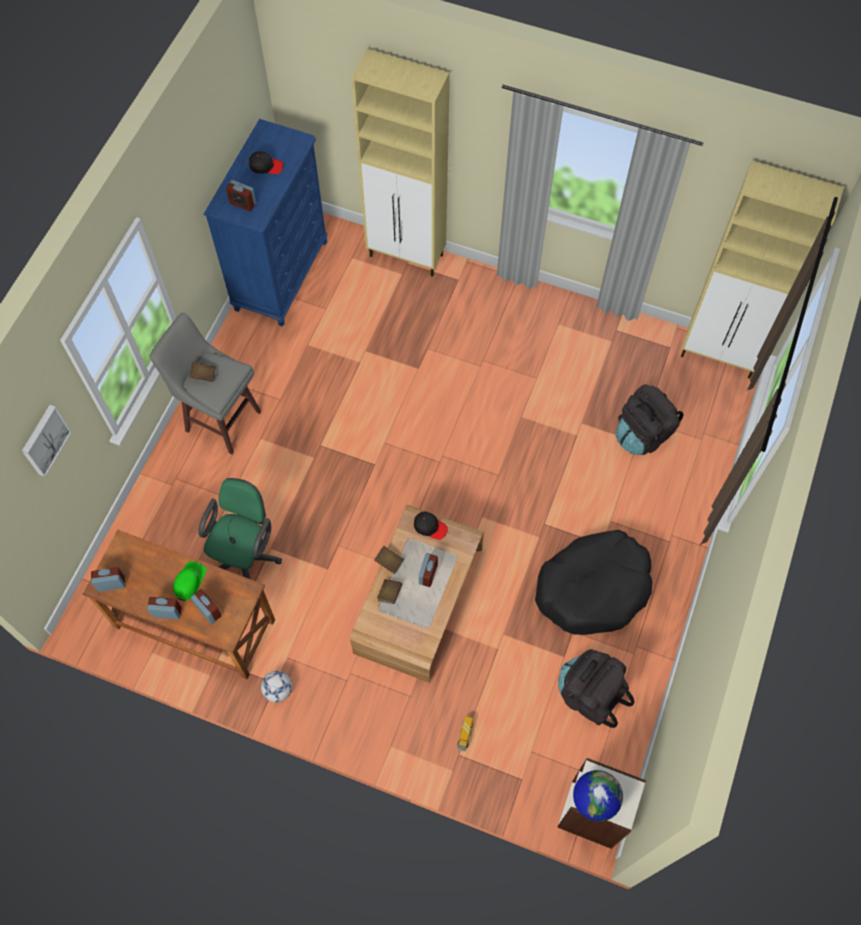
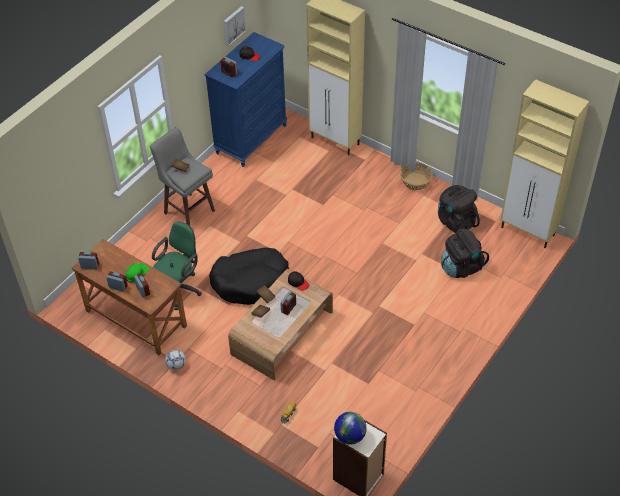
camera: 15 degrees right, 15 degrees down
picture [22,405,72,477] -> picture moved to [223,6,246,46]
black dog bed [535,530,652,635] -> black dog bed moved to [209,248,289,305]
black backpack [558,649,634,728] -> black backpack moved to [438,185,480,233]
none -> basket [400,162,433,190]

